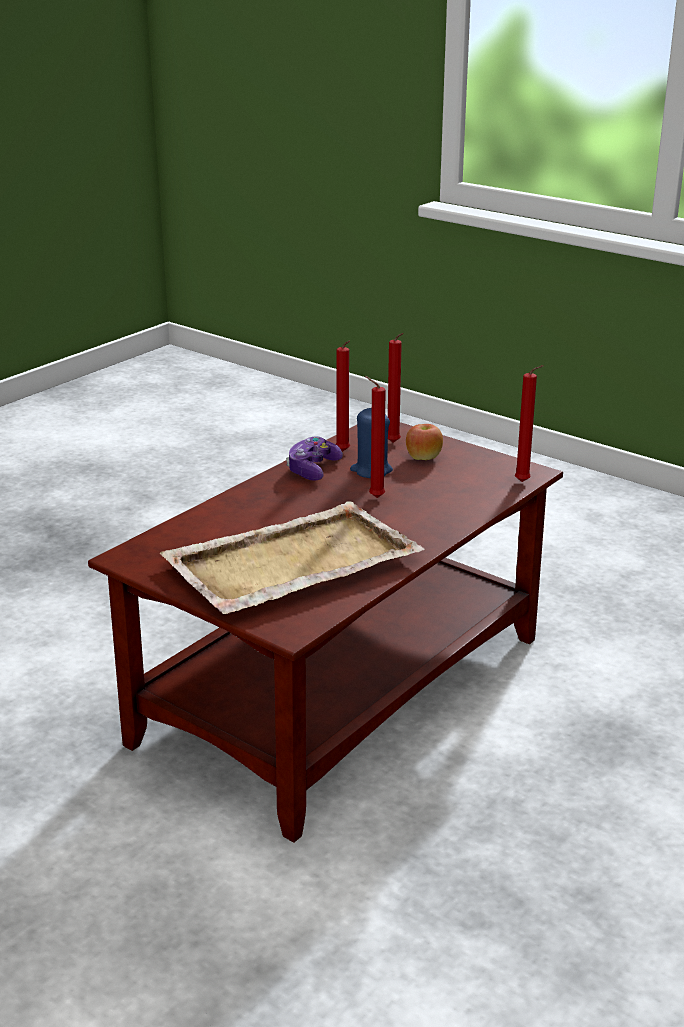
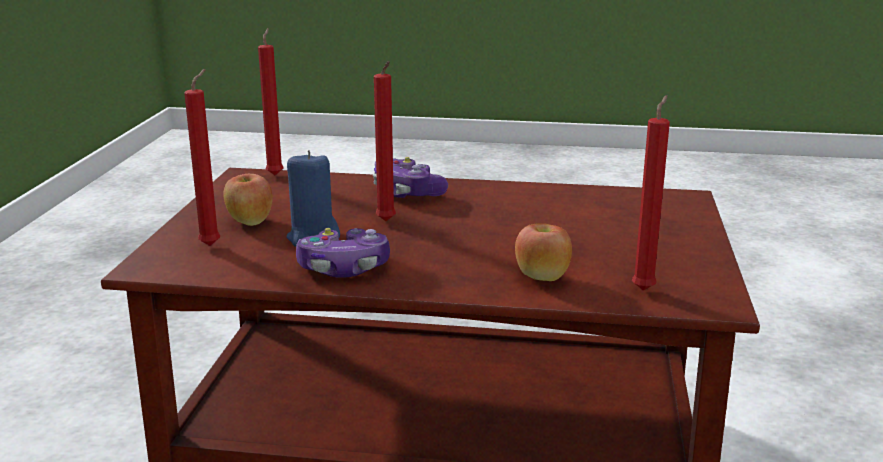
camera: 120 degrees left, 5 degrees down
beige tray [159,501,425,614] -> none
red candle [336,340,350,451] -> red candle moved to [632,95,670,291]
none -> game controller [373,157,448,198]
none -> apple [515,223,572,281]

